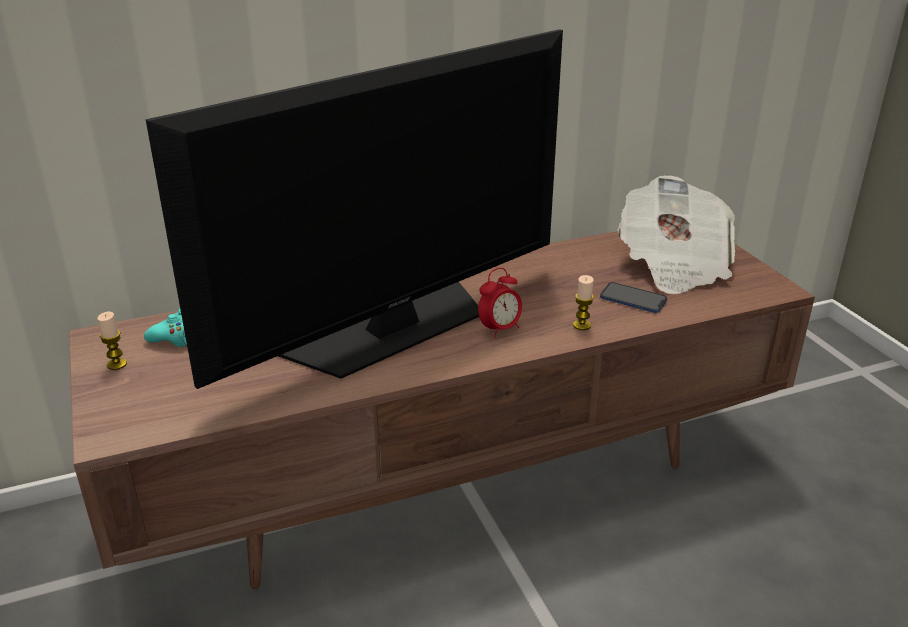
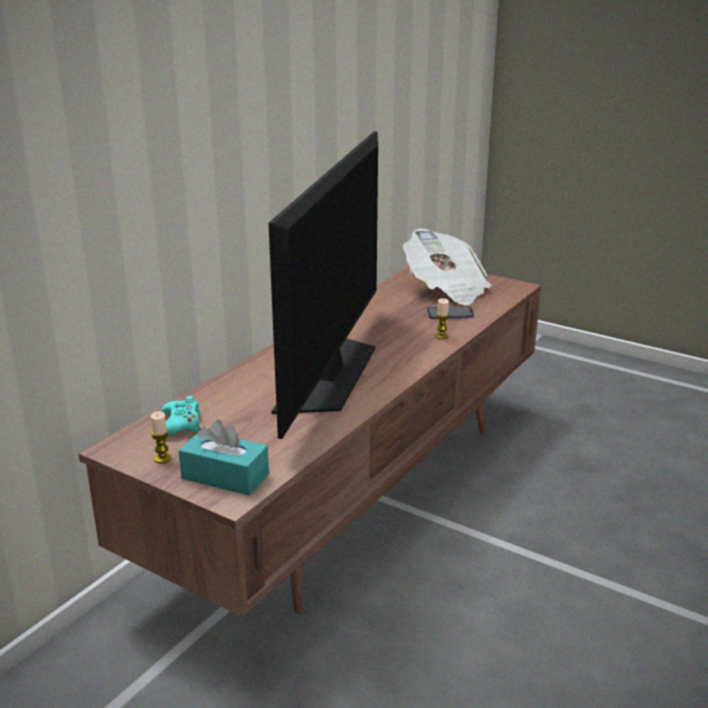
camera: 35 degrees left, 5 degrees down
alarm clock [478,268,522,338] -> none
none -> turquoise tissue box [178,420,269,496]

